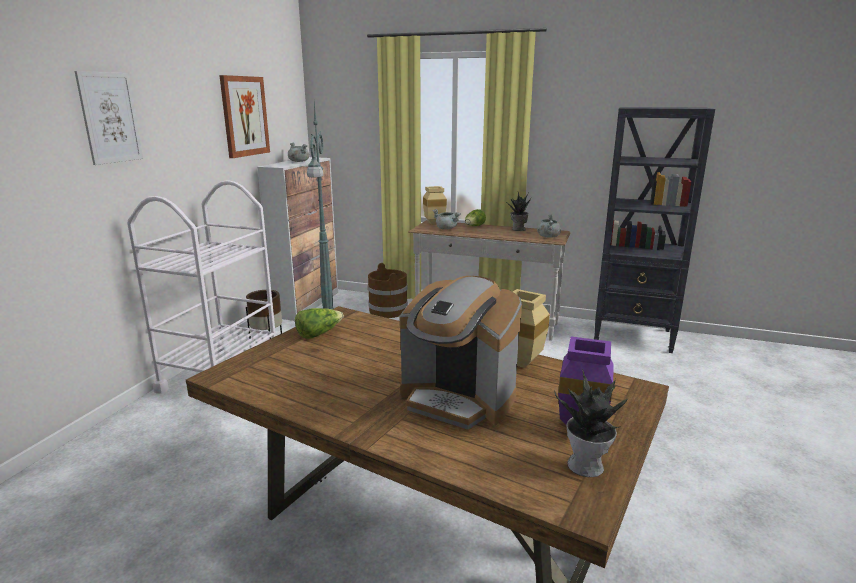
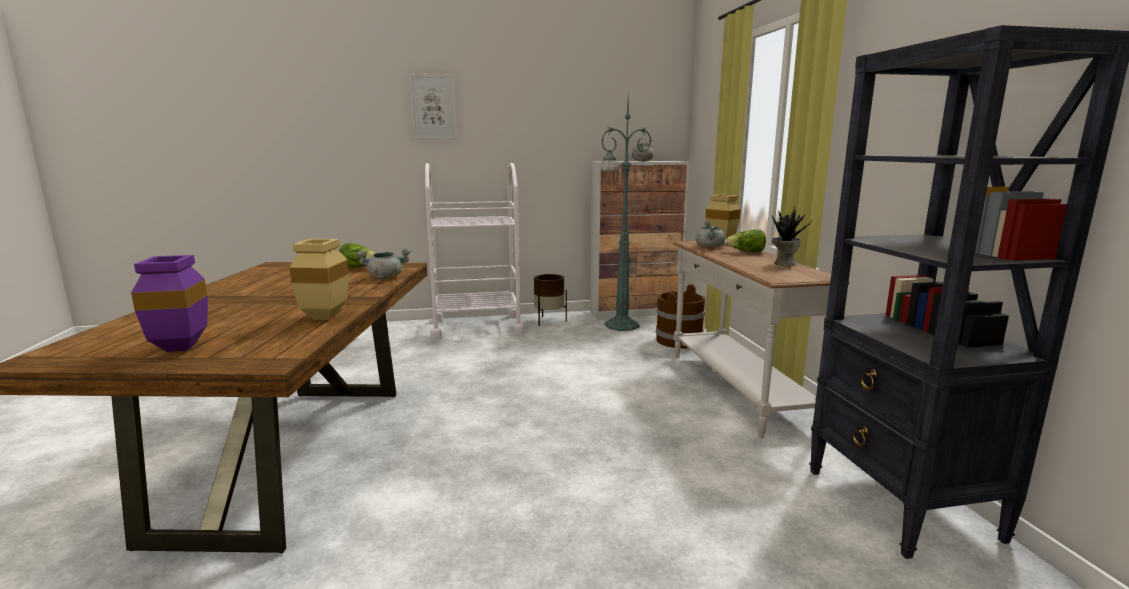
camera: 60 degrees right, 5 degrees down
picture [219,75,270,158] -> none
coffee machine [399,276,522,429] -> none
grey cooking pot [537,215,561,238] -> grey cooking pot moved to [357,248,411,279]
potted plant [555,369,627,477] -> none

